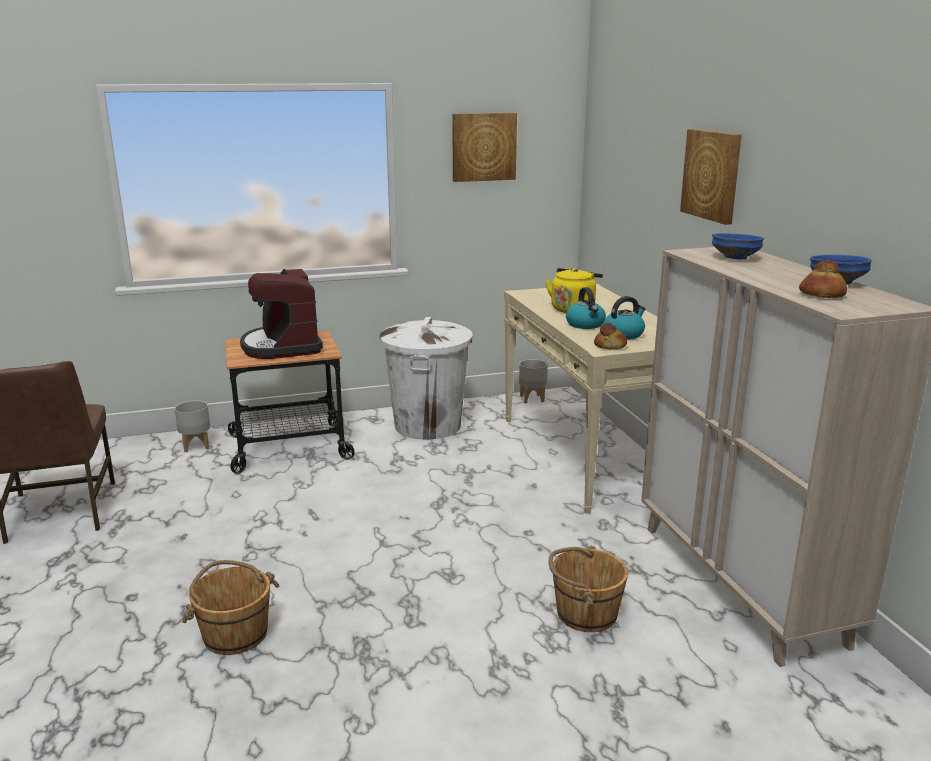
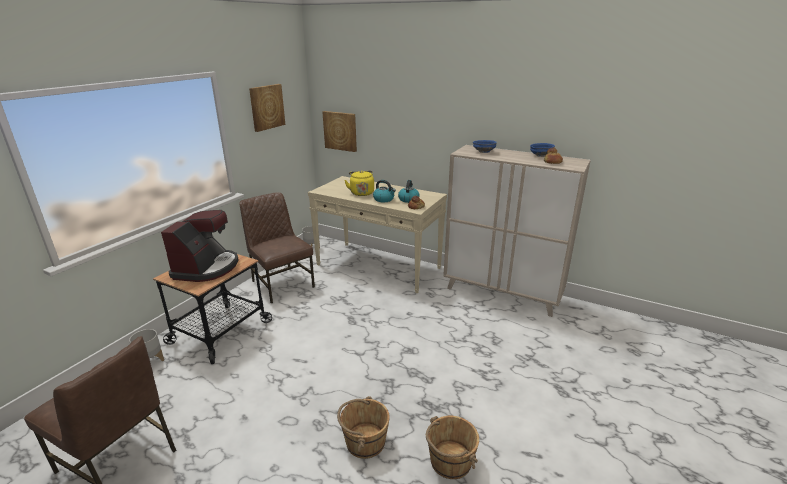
camera: 45 degrees left, 5 degrees up
coffee machine [240,269,323,359] -> coffee machine turned 105 degrees counterclockwise [161,210,239,282]
white trash can [380,317,472,439] -> brown chair [239,192,315,303]
brown bucket [549,546,628,632] -> brown bucket moved to [426,416,479,479]
picture [680,129,742,225] -> picture moved to [322,111,357,152]

